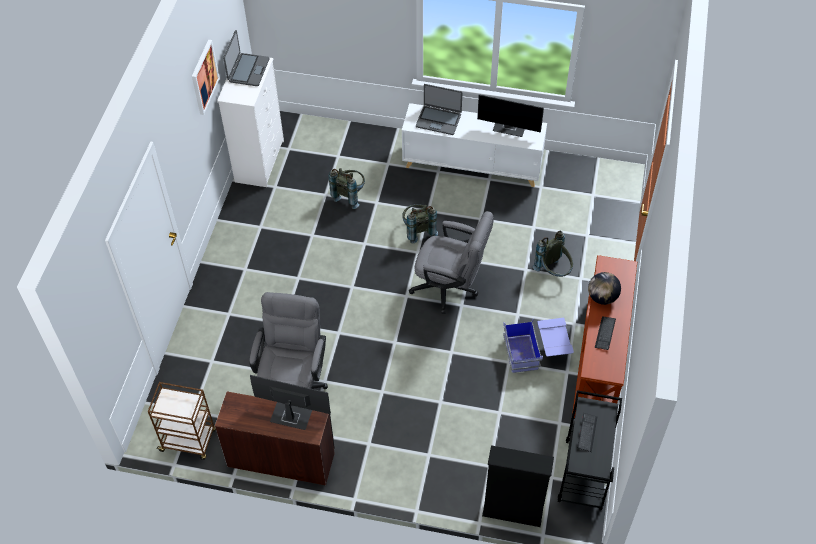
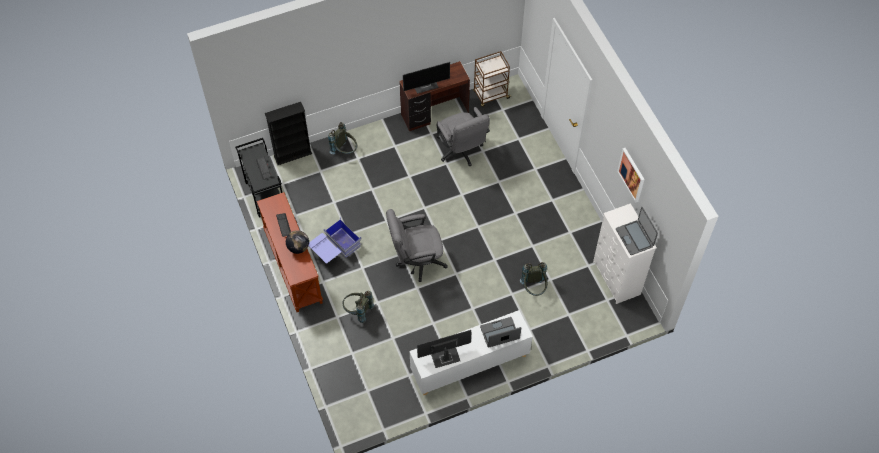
camera: 145 degrees right, 5 degrees up
grey backpack [402,204,438,244] -> grey backpack moved to [328,122,357,155]

